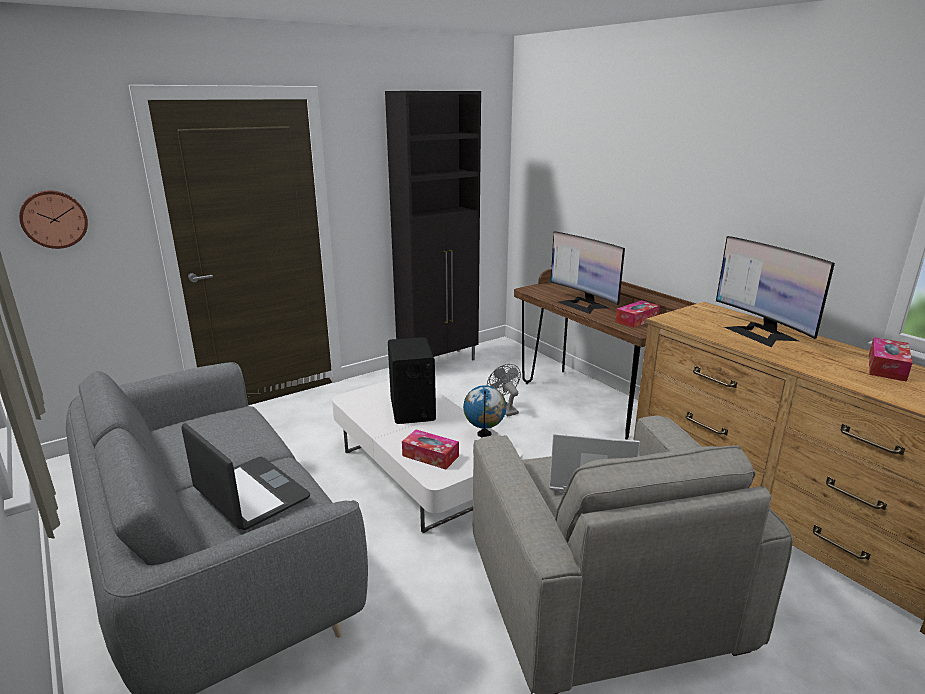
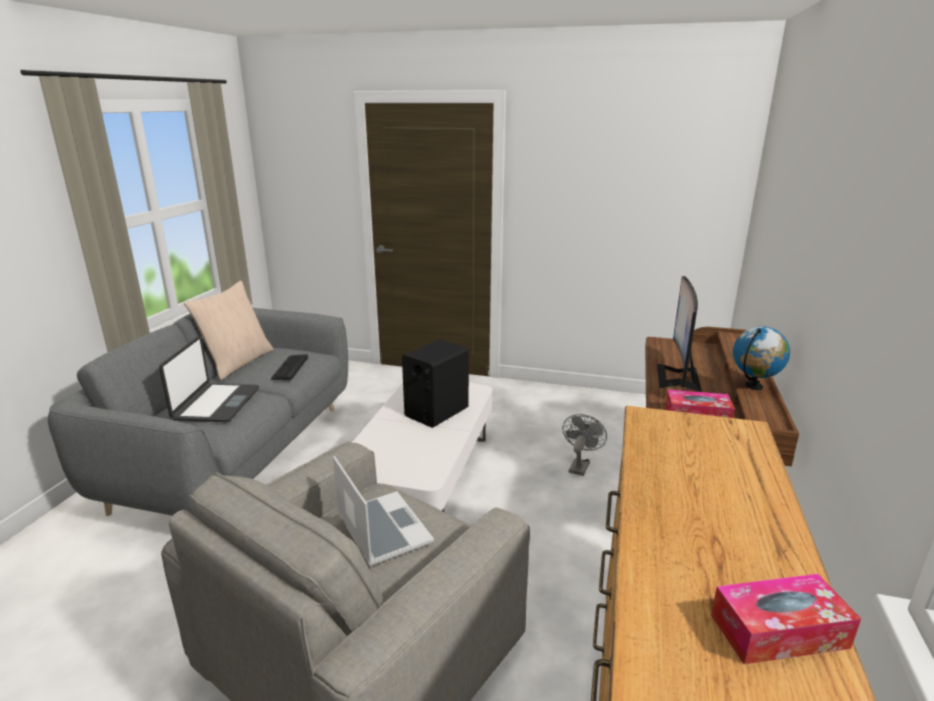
camera: 50 degrees right, 0 degrees up
wall clock [19,191,88,249] -> none
black cabinet [385,91,481,360] -> none
tissue box [402,430,459,469] -> none
globe [463,385,506,438] -> globe moved to [733,326,790,390]
monitor [716,236,835,347] -> none
none -> beige pillow [184,281,273,380]
none -> keyboard [271,354,308,380]

